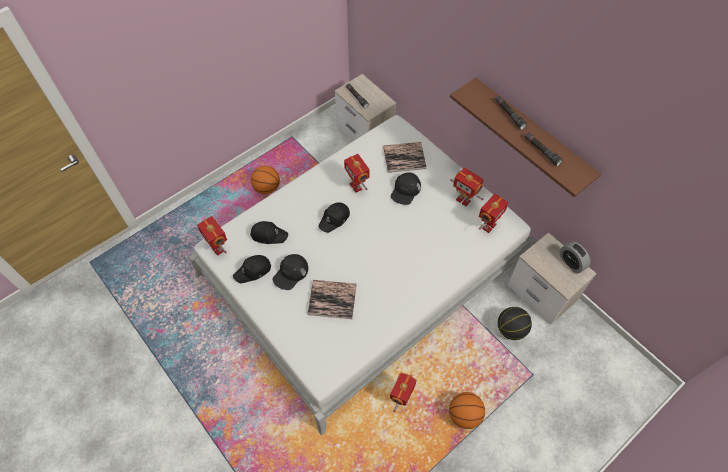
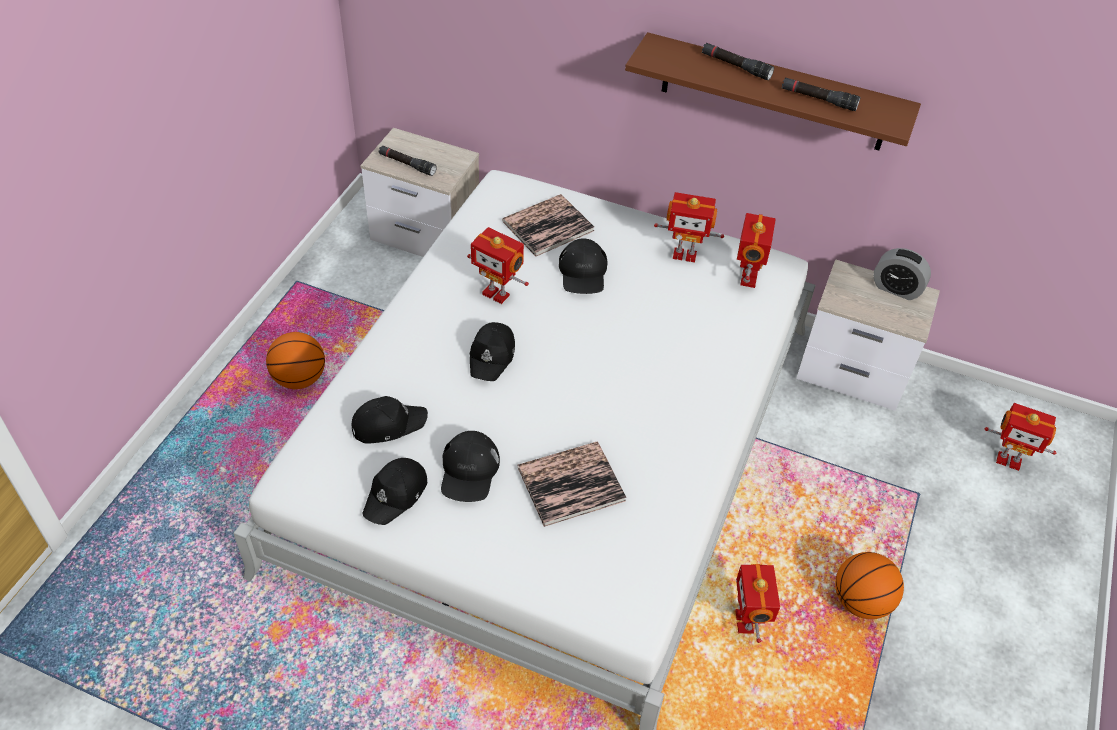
camera: 30 degrees left, 10 degrees down
toy robot [197,216,227,256] -> toy robot moved to [985,403,1056,471]
basketball [498,307,532,340] -> none

